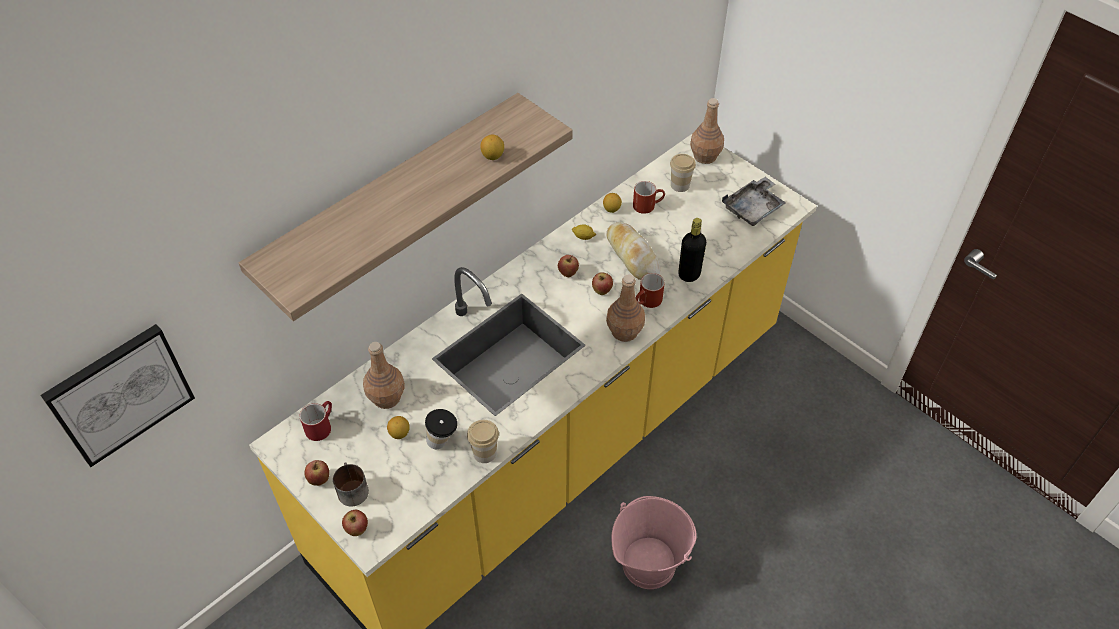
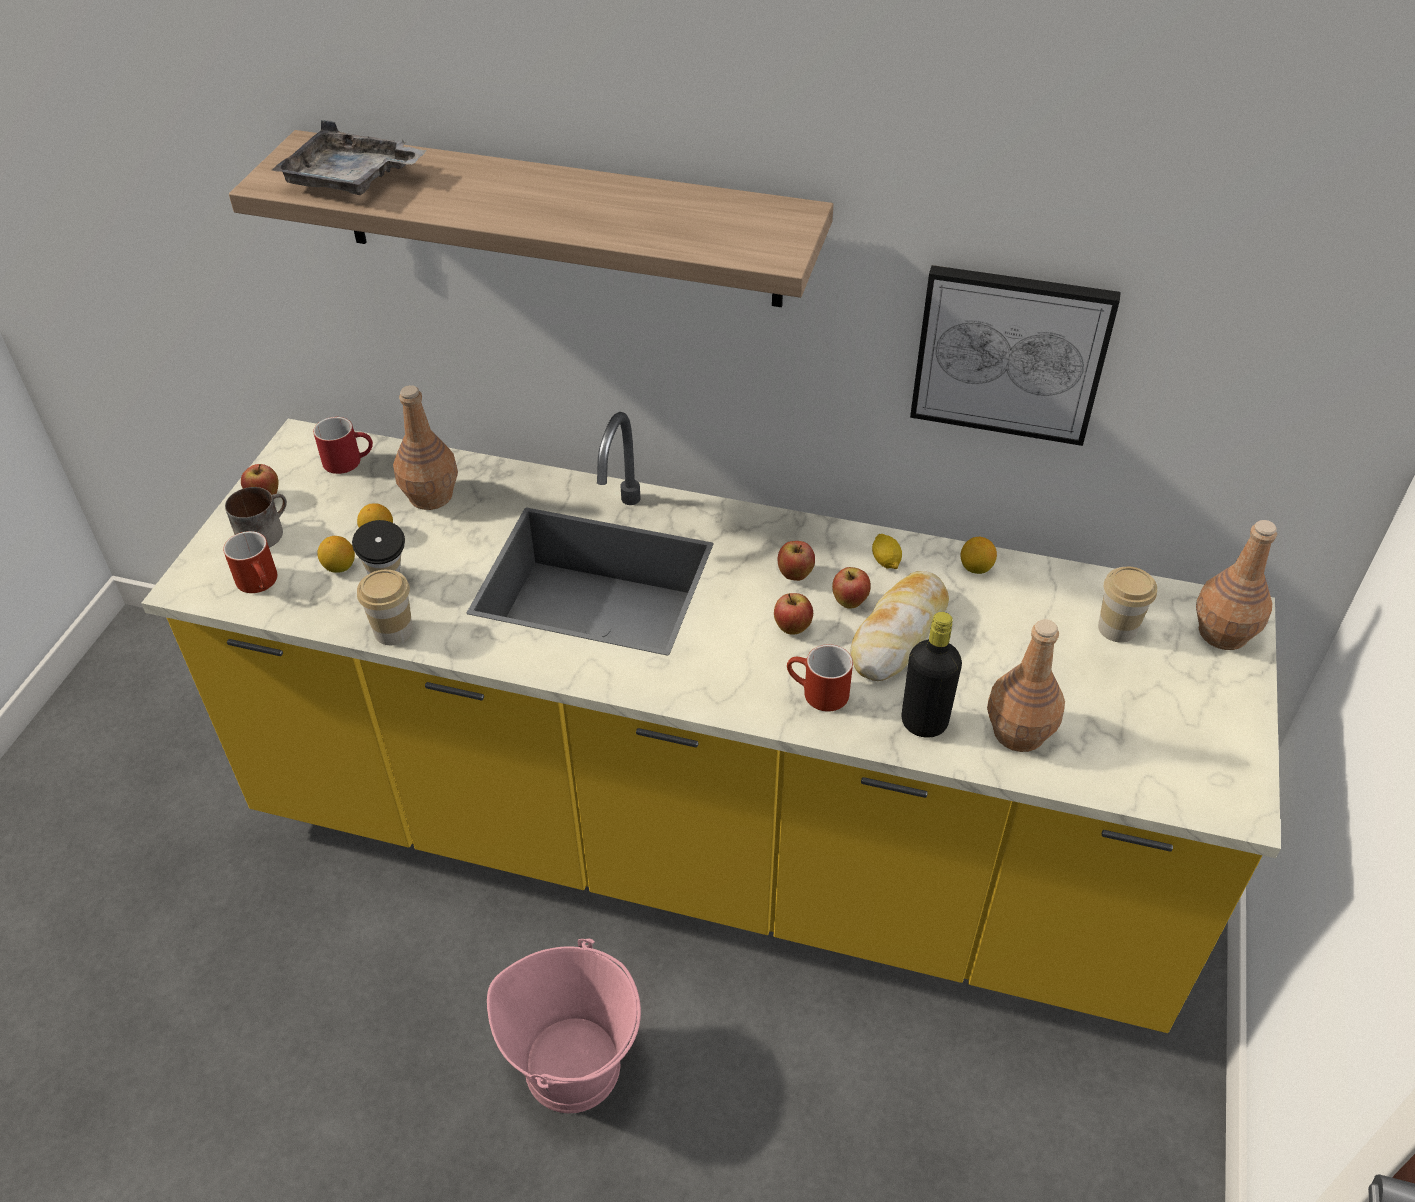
camera: 60 degrees right, 5 degrees down
picture [40,324,195,467] -> picture moved to [910,265,1121,446]
apple [342,510,368,536] -> apple moved to [832,567,871,609]
lemon [480,135,504,160] -> lemon moved to [317,536,355,573]
brown bottle [606,274,645,342] -> brown bottle moved to [987,619,1065,752]
red mug [633,181,665,214] -> red mug moved to [223,531,278,593]
grey tray [722,177,786,226] -> grey tray moved to [272,120,427,195]

